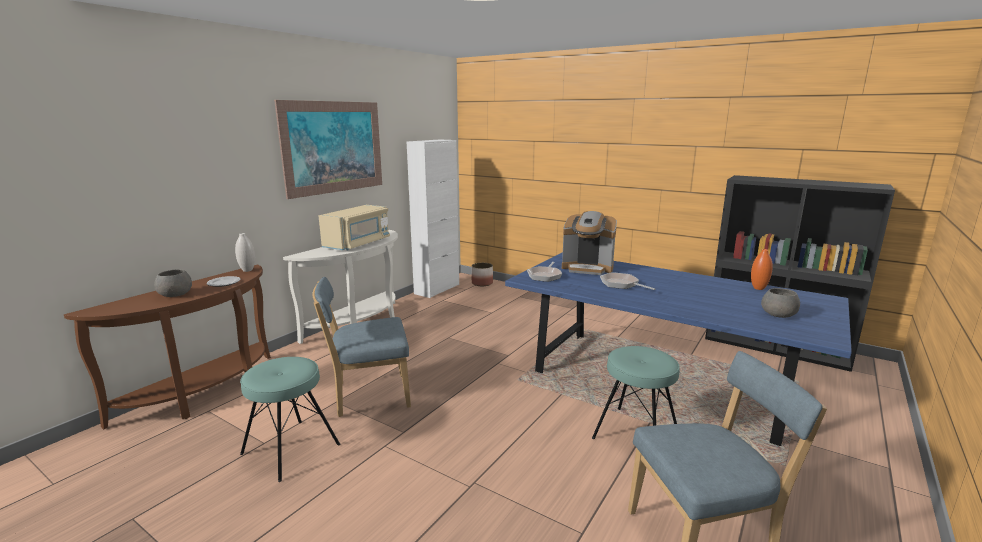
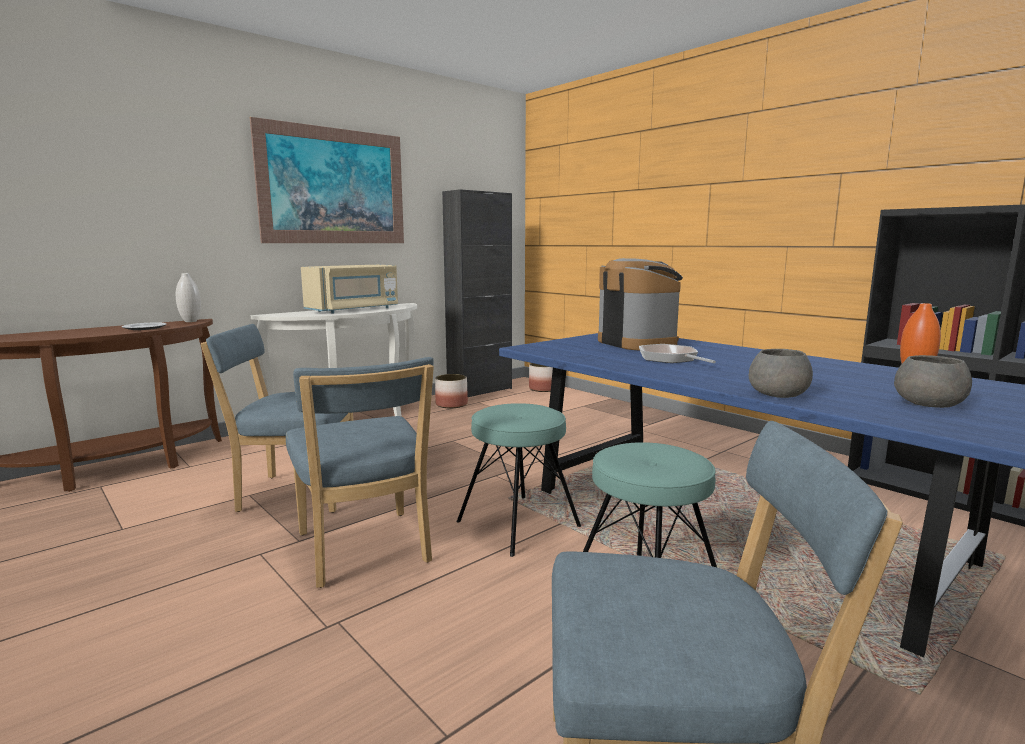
camera: 15 degrees right, 5 degrees down
grey bowl [154,269,192,297] -> grey bowl moved to [749,349,813,398]
turquoise stool [240,357,340,482] -> turquoise stool moved to [456,403,581,557]
white cabinet [407,139,459,298] -> black cabinet [442,189,512,397]
frying pan [527,262,562,282] -> none
coffee machine [562,211,617,275] -> coffee machine turned 150 degrees counterclockwise [598,258,683,350]
none -> blue chair [286,357,434,588]
none -> planter [435,374,468,408]

